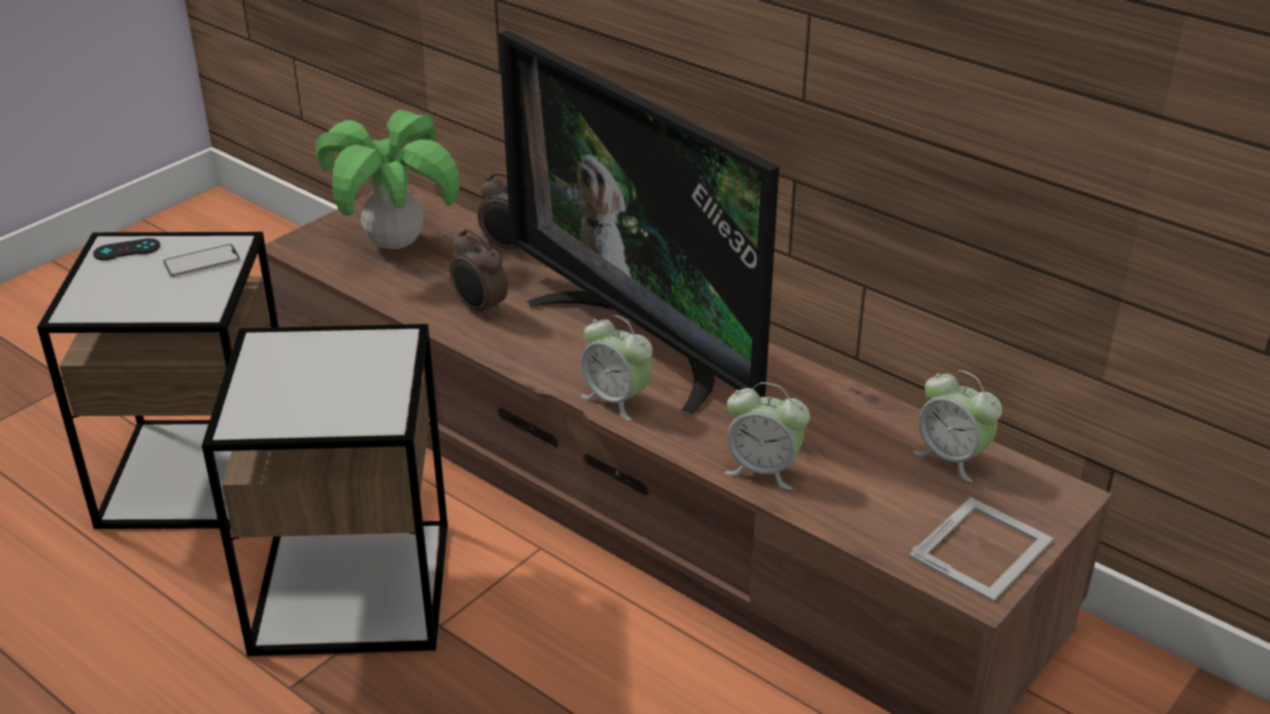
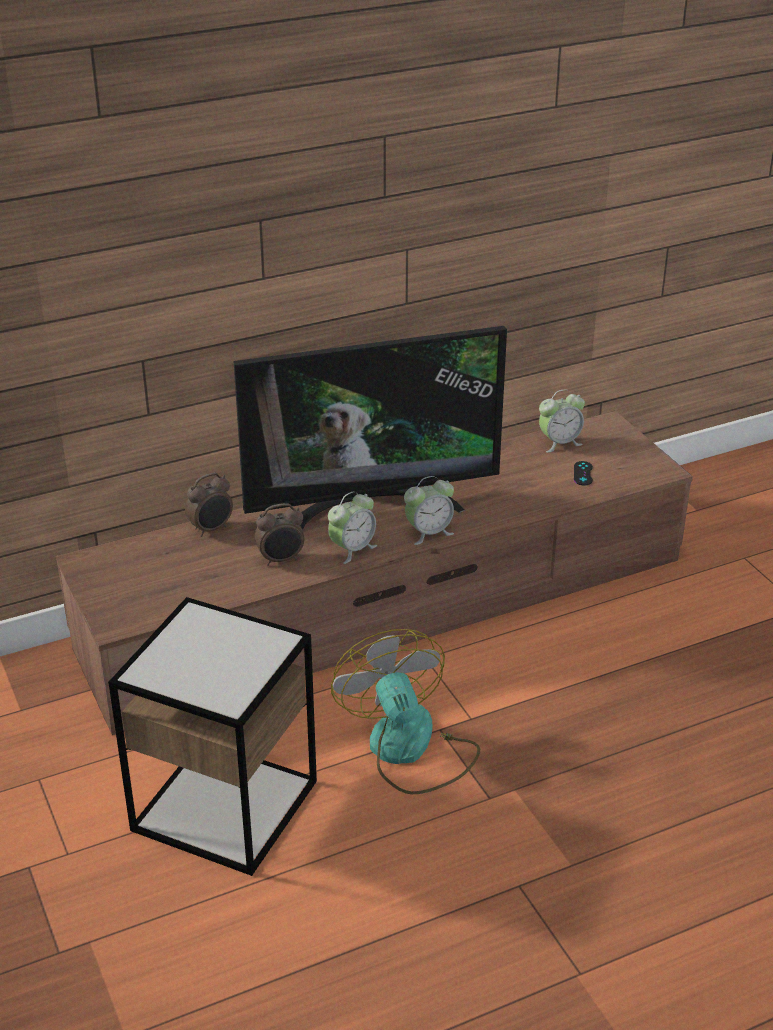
camera: 65 degrees left, 0 degrees up
black game controller [93,238,160,260] -> black game controller moved to [574,461,593,486]
phone [163,244,240,277] -> none
side table [202,324,448,656] -> fan [331,629,480,794]
potted plant [315,110,460,249] -> none
alarm clock [725,382,810,490] -> alarm clock moved to [328,492,377,564]
picture frame [909,497,1053,602] -> none

